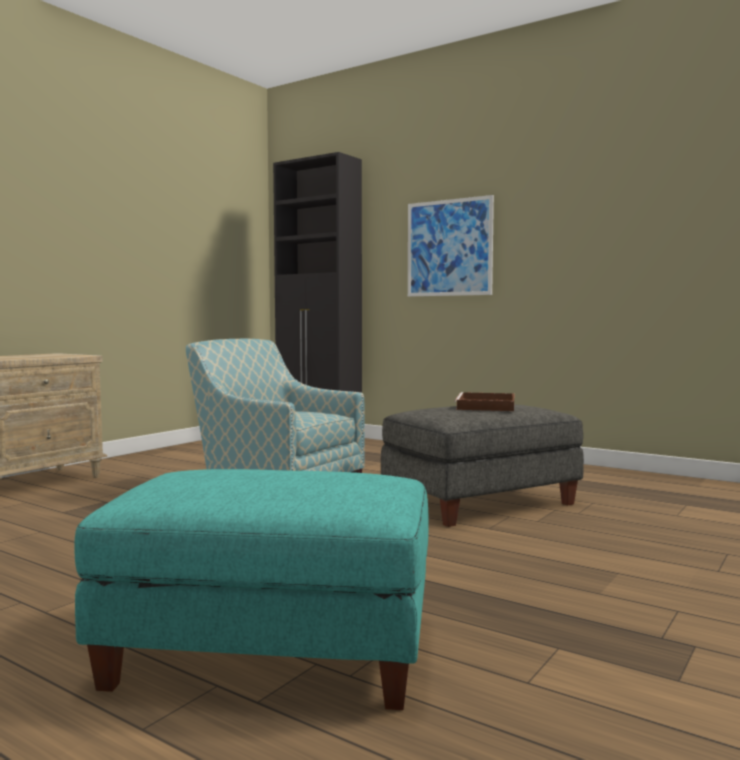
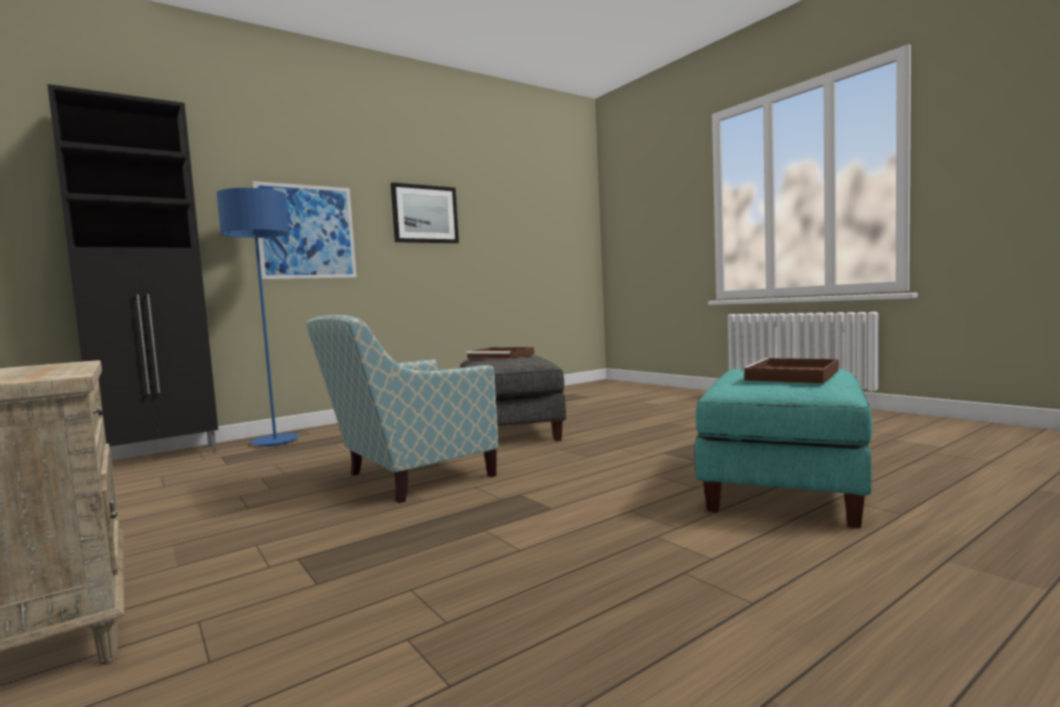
camera: 70 degrees left, 0 degrees up
none -> blue floor lamp [217,188,300,446]
none -> picture [391,182,459,243]
none -> brown tray [741,358,838,383]

